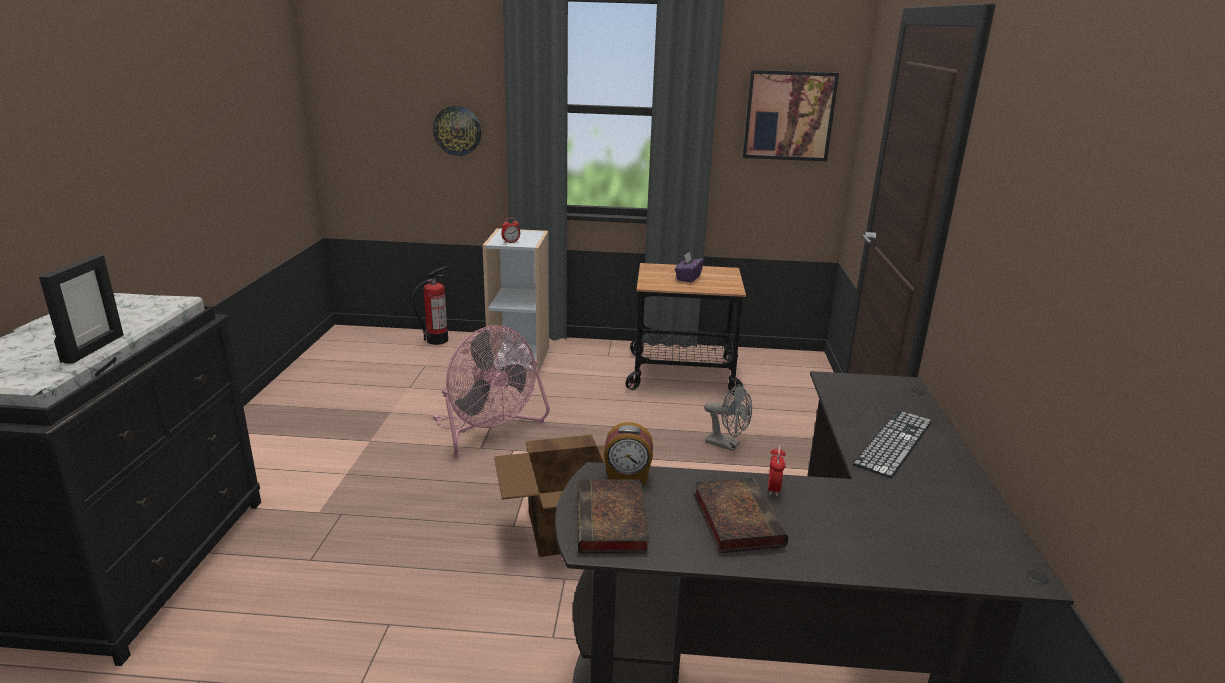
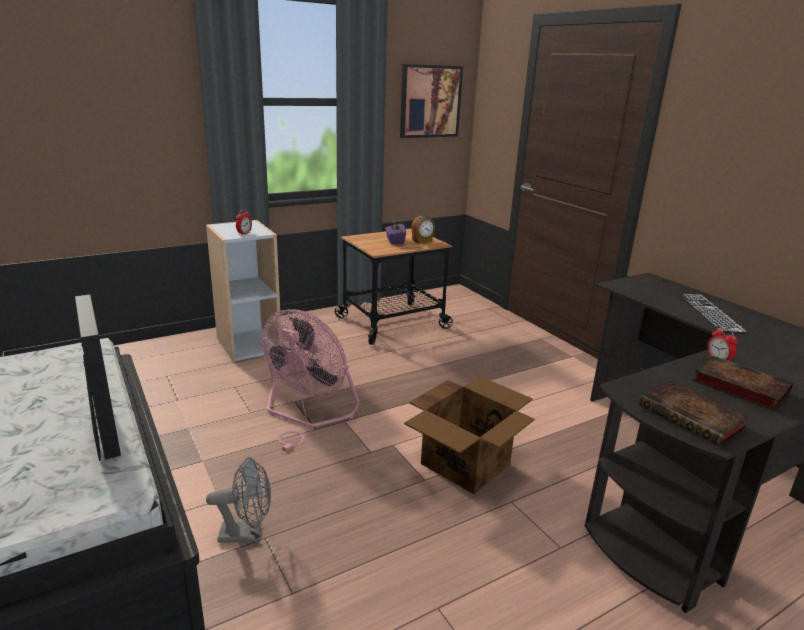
camera: 35 degrees left, 0 degrees up
fire extinguisher [412,266,448,345] -> none
wall clock [433,106,481,156] -> none
pink fan [433,325,549,458] -> pink fan turned 75 degrees counterclockwise [259,309,359,452]
alarm clock [604,422,653,484] -> alarm clock moved to [411,215,435,243]
grey fan [704,384,752,451] -> grey fan moved to [206,457,271,543]

